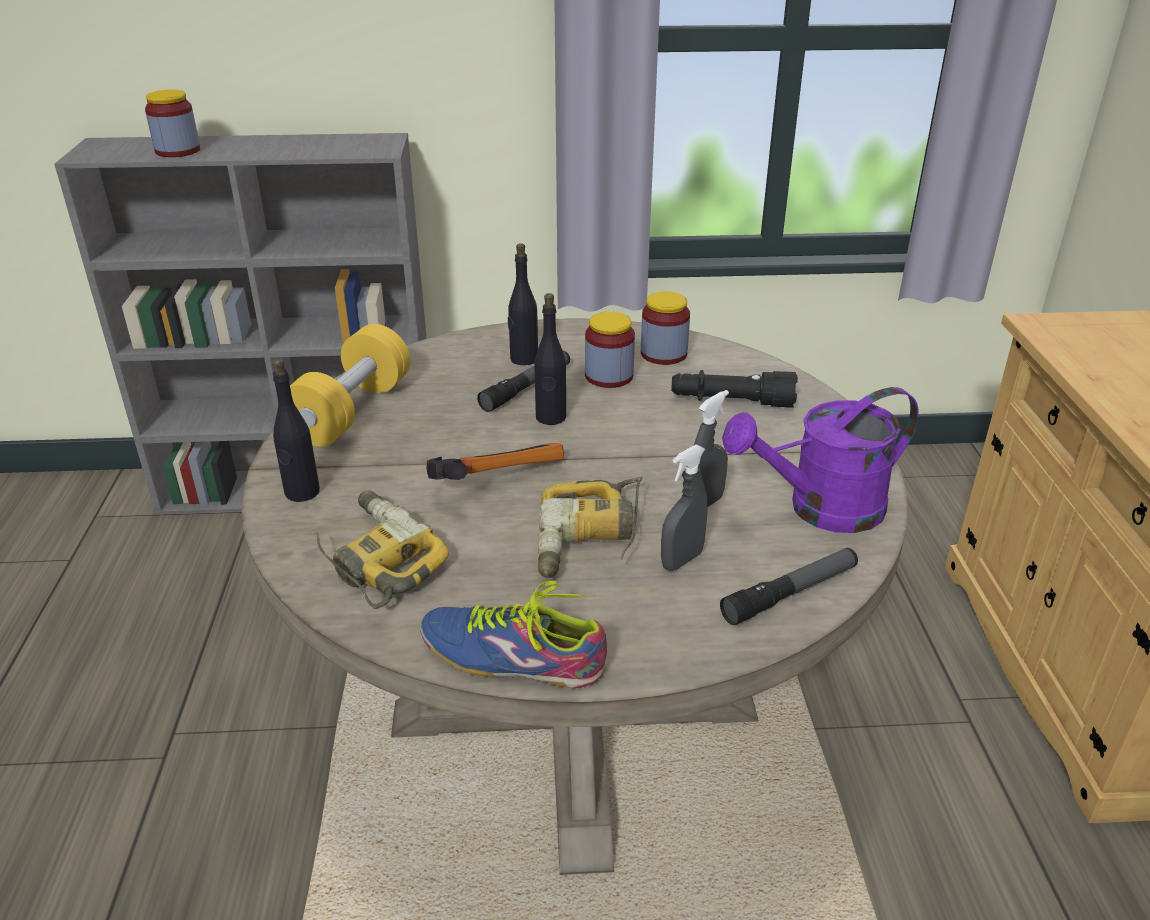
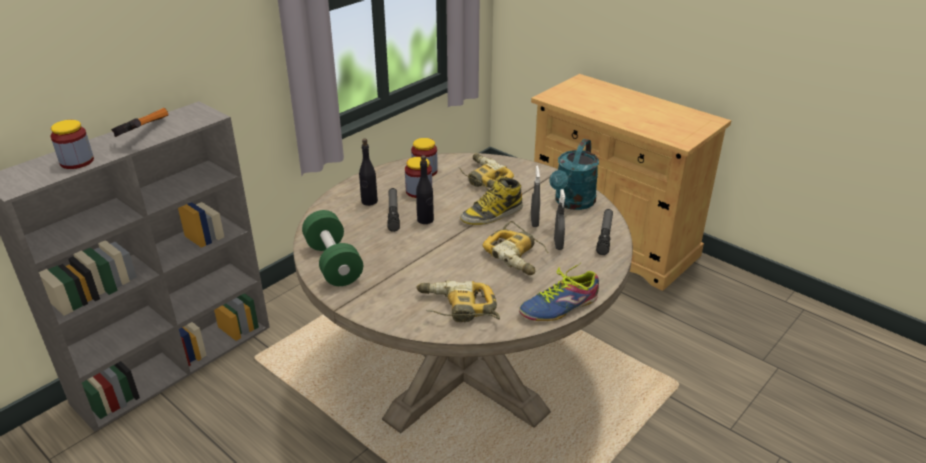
camera: 45 degrees left, 0 degrees up
black bottle [273,359,320,502] -> none
yellow dumbbell [290,324,410,447] -> green dumbbell [302,210,363,286]
hammer [426,443,565,480] -> hammer moved to [111,108,169,137]
black flashlight [671,370,798,408] -> power drill [458,153,514,190]
purple watering can [722,387,919,533] -> turquoise watering can [550,139,599,210]
none -> boot [460,176,523,225]

